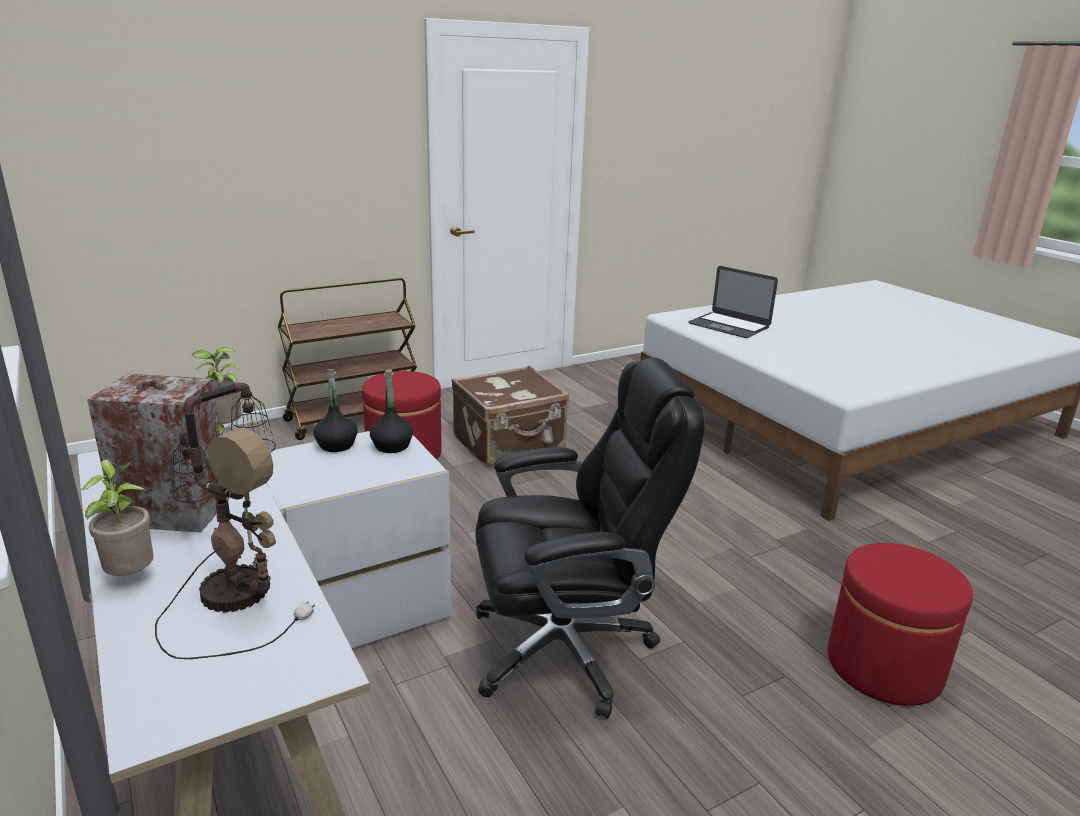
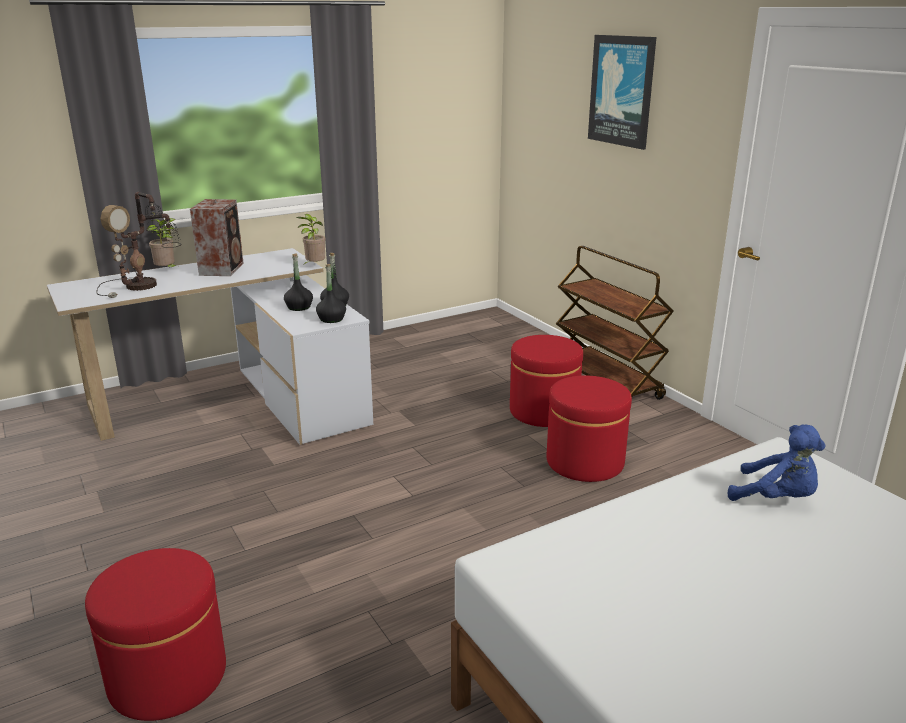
camera: 90 degrees right, 0 degrees up
brown suitcase [452,365,569,467] -> red ottoman [546,375,632,482]
black office chair [476,358,705,719] -> none
laptop [688,266,778,338] -> blue plush toy [728,425,826,501]
none -> black bottle [284,254,313,311]
none -> picture [588,35,656,150]

